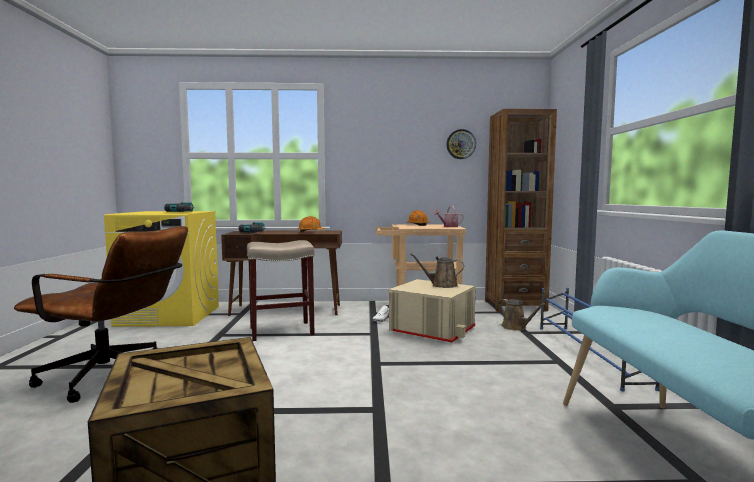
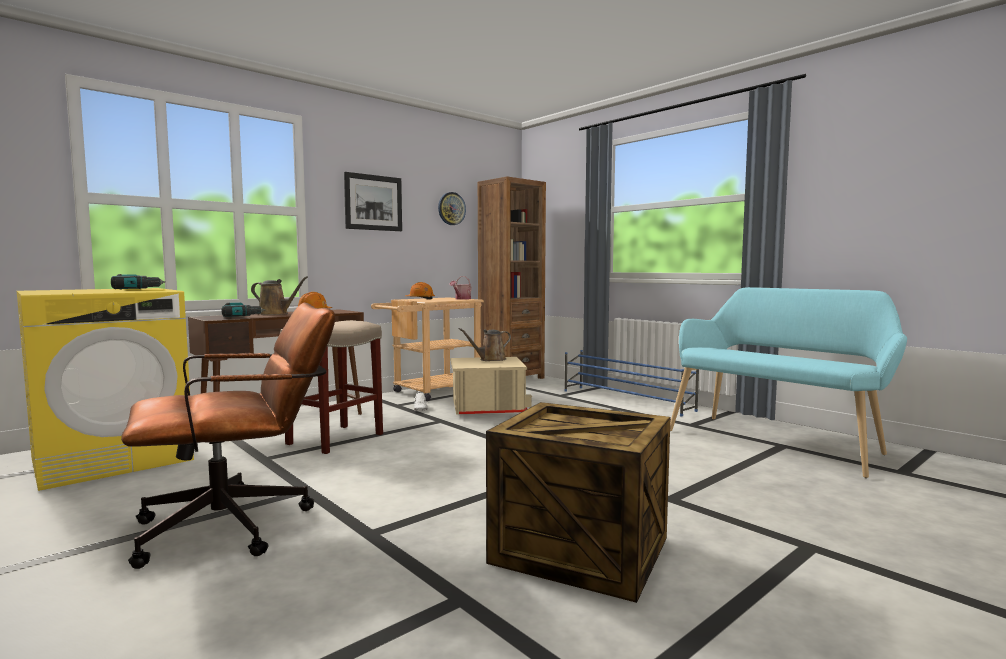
camera: 40 degrees left, 0 degrees up
brown watering can [498,299,546,331] -> brown watering can moved to [251,276,308,315]
none -> picture [344,172,402,231]

